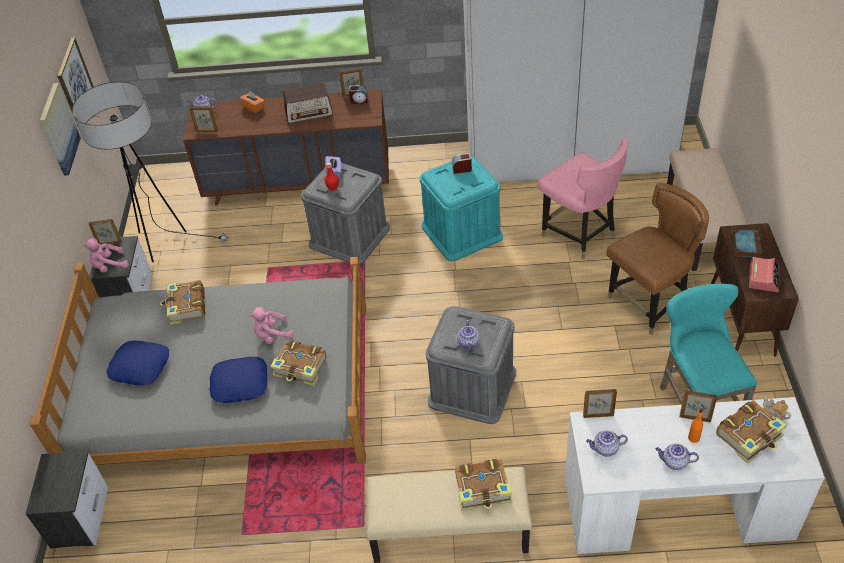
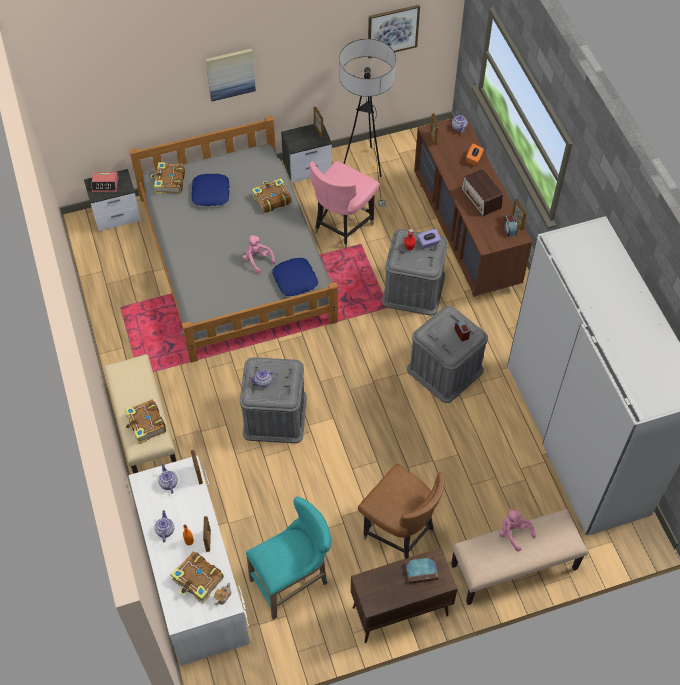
camera: 70 degrees right, 10 degrees up
picture [40,83,81,176] -> picture moved to [206,49,256,101]
pink plush toy [83,238,129,273] -> pink plush toy moved to [499,509,536,552]
blue pillow [209,357,267,403] -> blue pillow moved to [272,258,318,296]
book [270,340,327,386] -> book moved to [151,162,185,194]
turquoise storage box [420,156,503,261] -> grey storage box [407,306,488,403]
pink chair [537,138,628,259] -> pink chair moved to [310,161,380,249]
alarm clock [749,257,780,292] -> alarm clock moved to [91,172,118,192]

